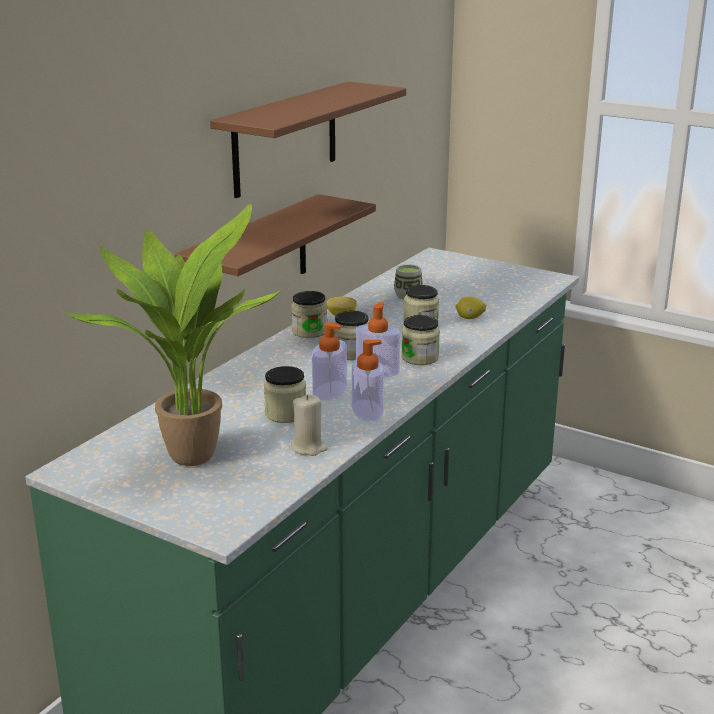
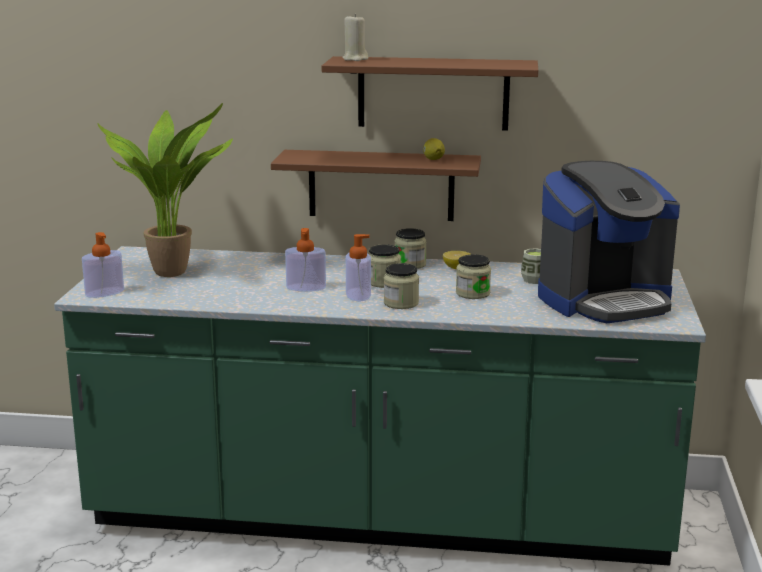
camera: 65 degrees right, 5 degrees down
jar [264,366,306,423] -> none
beige candle [291,395,328,456] -> beige candle moved to [342,14,368,61]
soap dispenser [352,340,384,421] -> soap dispenser moved to [82,232,124,298]
lemon [455,296,487,319] -> lemon moved to [423,138,445,160]
none -> coffee machine [538,161,680,323]

